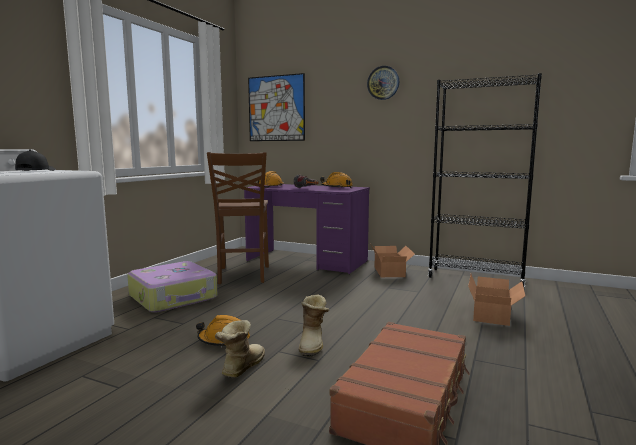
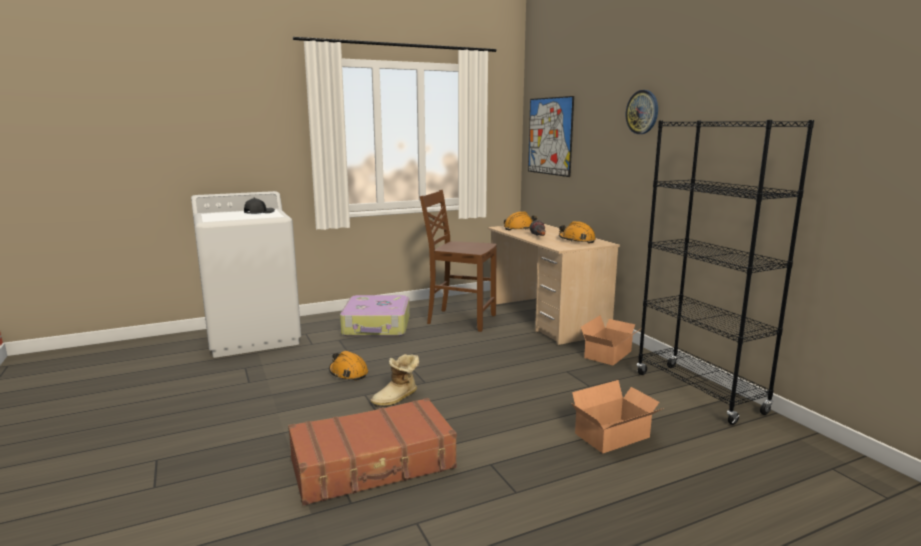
camera: 40 degrees right, 5 degrees up
brown chair [207,152,269,284] -> brown chair turned 75 degrees clockwise [420,190,497,332]
boot [215,320,265,378] -> none
purple desk [242,184,370,274] -> beige desk [488,223,620,345]

